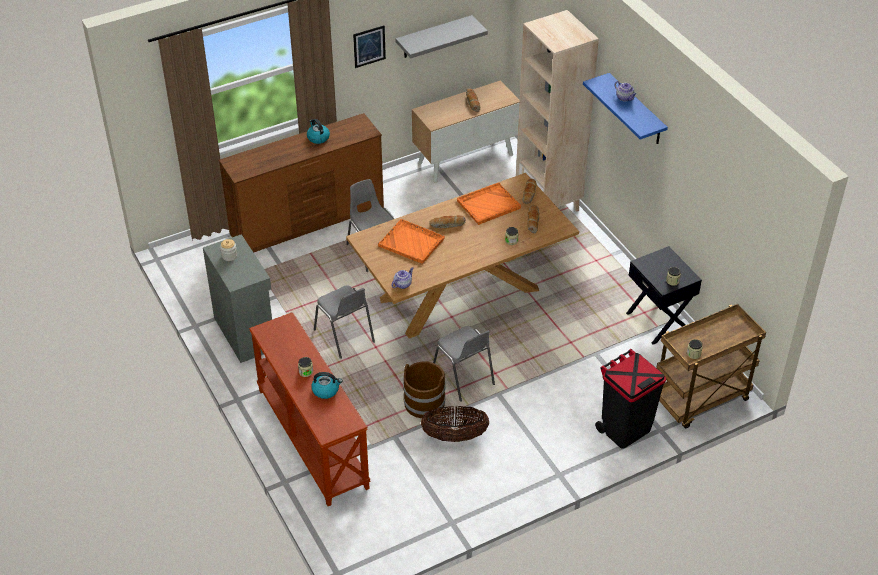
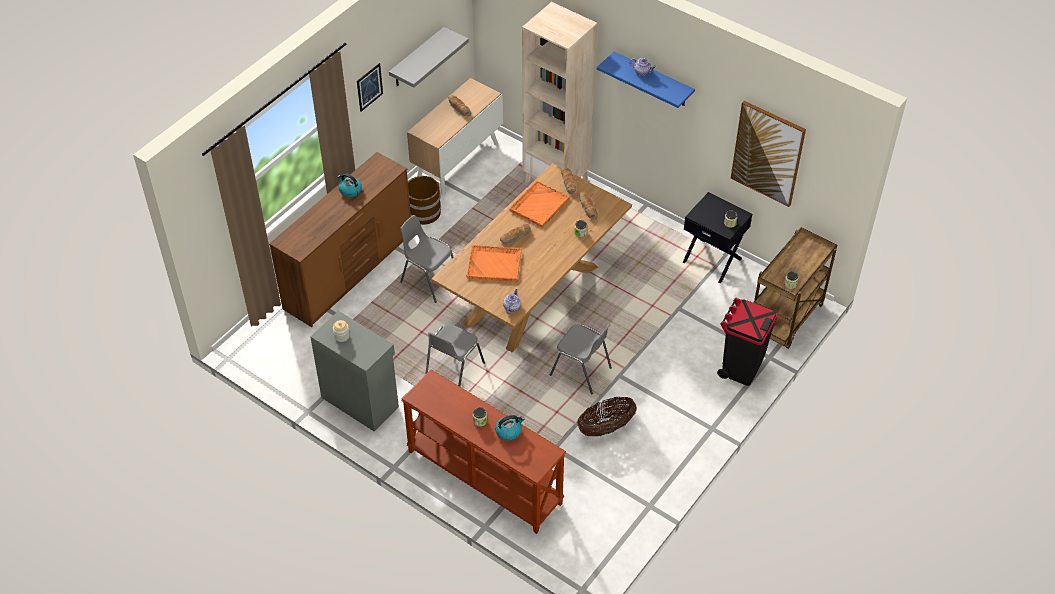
camera: 25 degrees left, 5 degrees up
grey chair [314,285,375,359] -> grey chair turned 90 degrees clockwise [425,324,485,386]
brown bucket [403,361,446,418] -> brown bucket moved to [408,176,441,225]
none -> picture [731,101,806,207]

